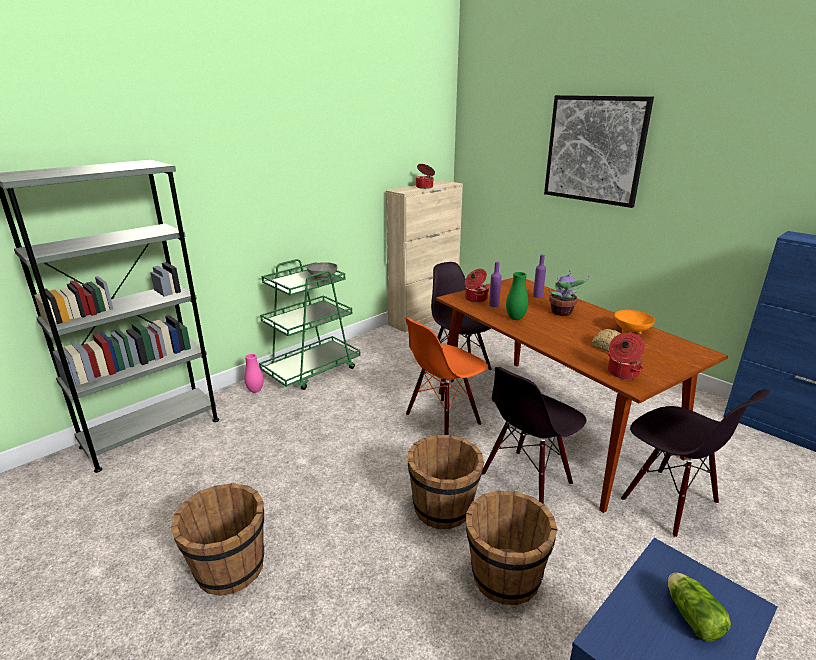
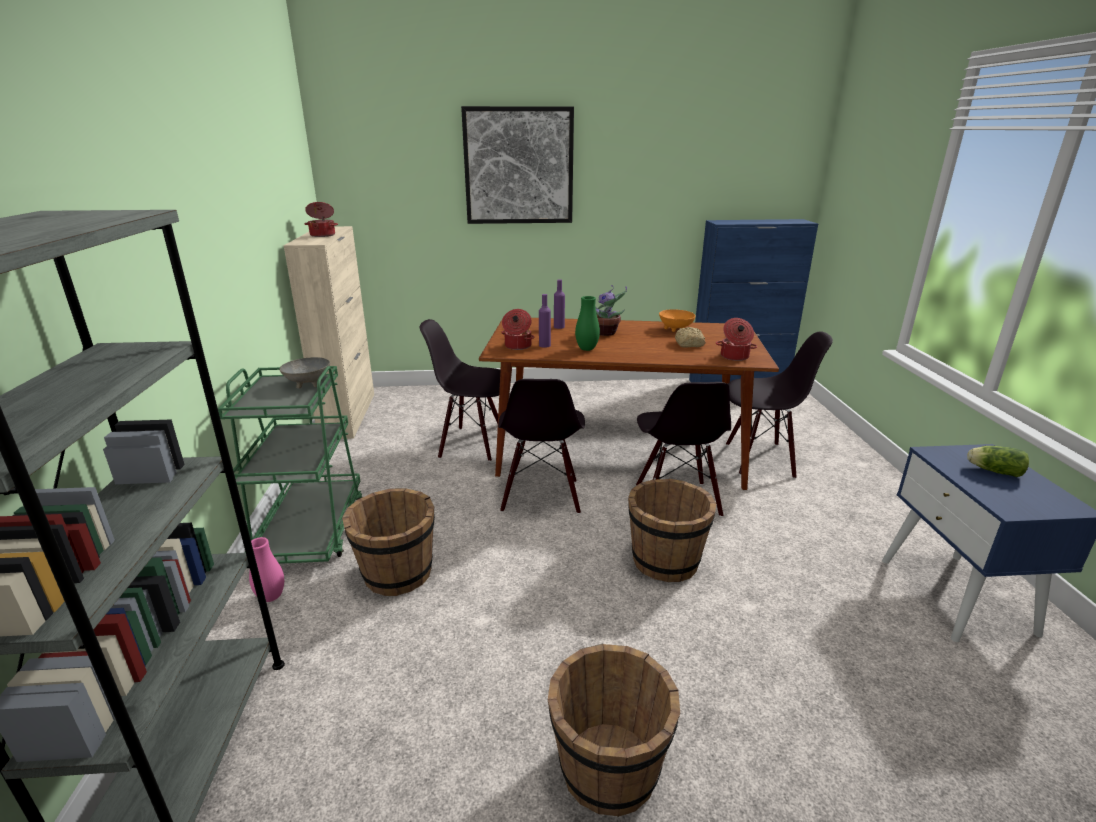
camera: 50 degrees left, 0 degrees up
orange chair [405,317,488,435] -> black chair [498,379,585,514]
brown bucket [466,491,557,605] -> brown bucket moved to [342,488,435,596]

